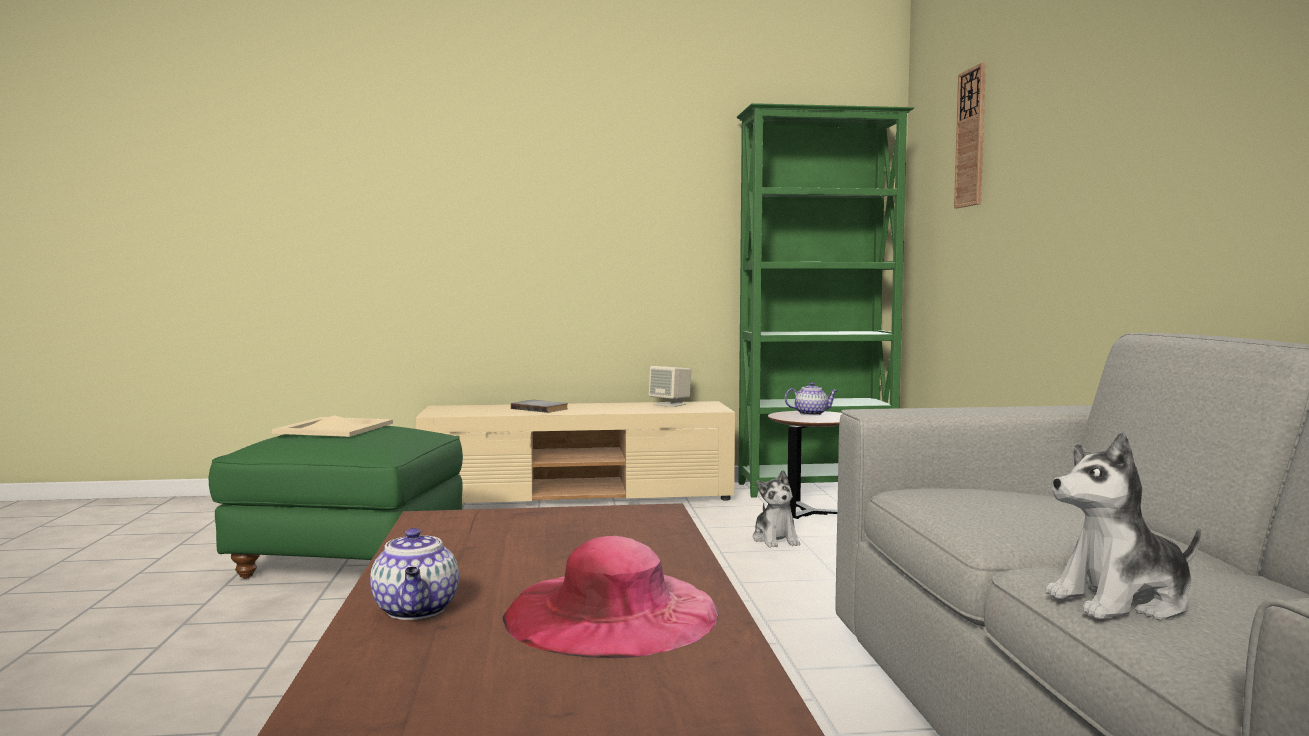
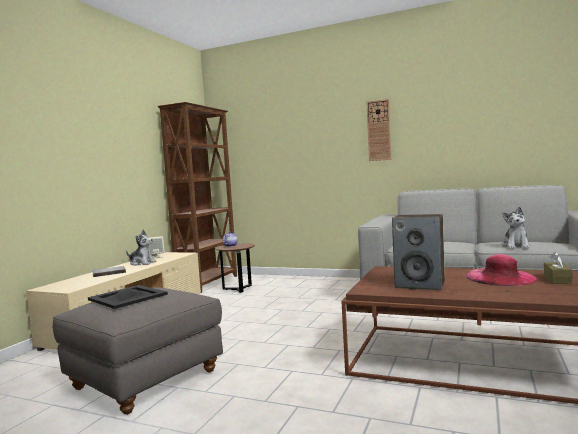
camera: 60 degrees left, 0 degrees up
green ottoman [209,426,463,579] -> grey ottoman [53,287,223,415]
beige tray [272,415,393,437] -> black tray [88,285,168,309]
teapot [370,528,459,620] -> none
green bookcase [736,103,914,498] -> brown bookcase [158,102,237,293]
plush toy [753,470,800,548] -> plush toy moved to [126,230,157,266]
wall clock [954,62,986,208] -> wall clock moved to [366,99,391,161]
none -> speaker [392,214,445,290]
none -> brown tissue box [544,252,573,284]

